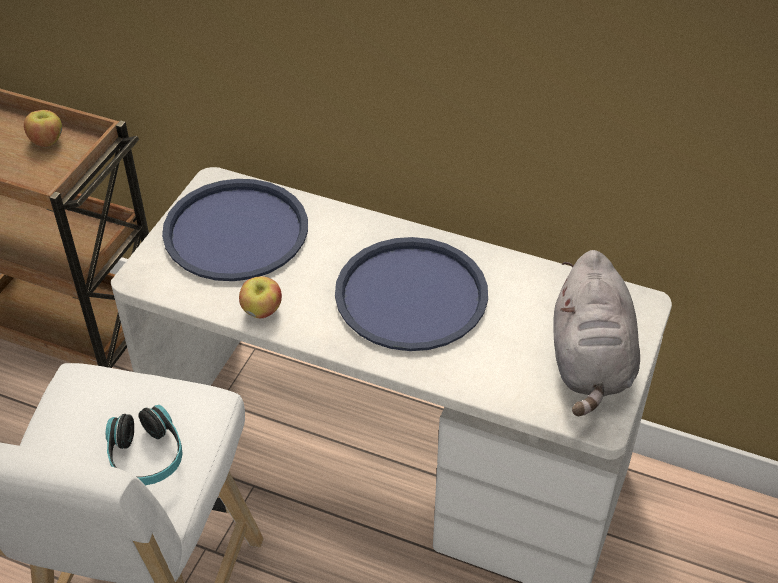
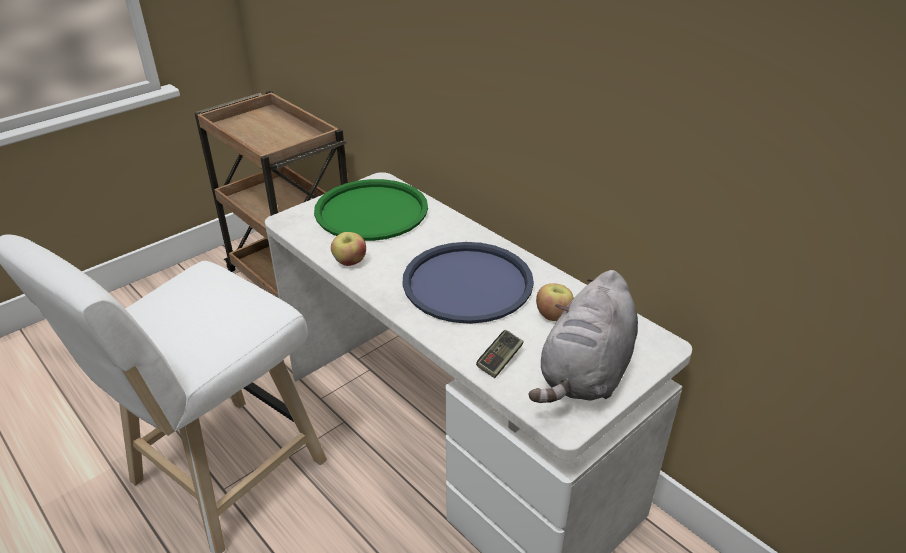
camera: 25 degrees right, 10 degrees down
apple [24,110,62,147] -> apple moved to [536,283,574,321]
headphones [105,405,183,485] -> none
blue tray [162,179,308,281] -> green tray [314,179,428,241]
none -> game controller [476,330,524,378]

